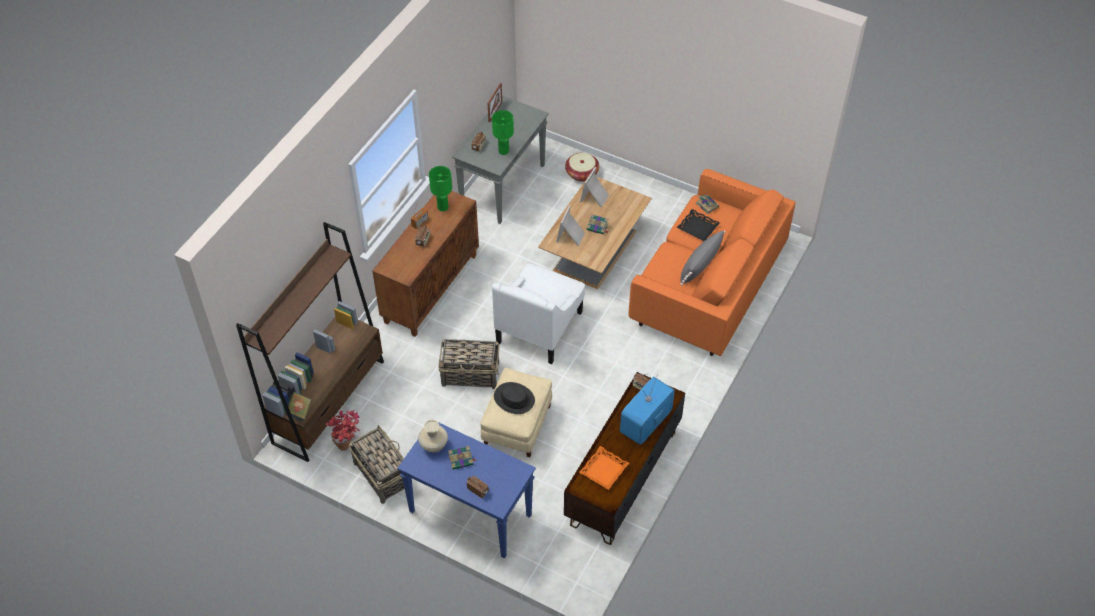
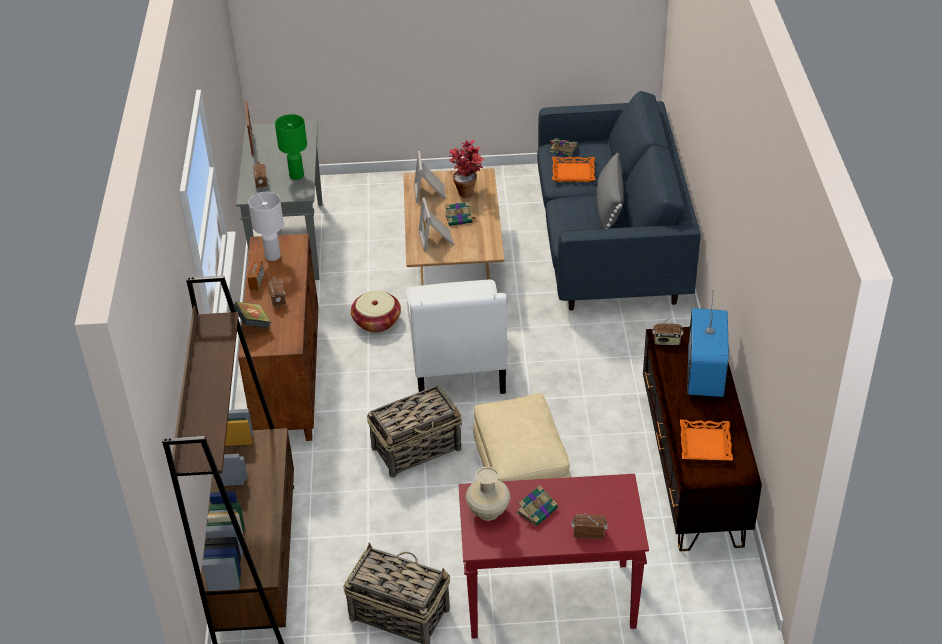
camera: 30 degrees left, 10 degrees down
book [284,392,311,423] -> book moved to [234,301,271,328]
potted plant [325,410,360,451] -> potted plant moved to [449,140,484,198]
blue console table [397,419,536,559] -> red console table [458,474,649,639]
green table lamp [429,166,452,211] -> white table lamp [248,192,284,261]
black hat [494,382,535,414] -> none
basket [565,153,599,182] -> basket moved to [351,291,401,333]
orange sofa [629,169,796,356] -> blue sofa [537,91,701,310]
black tray [676,209,720,241] -> orange tray [552,157,595,182]

